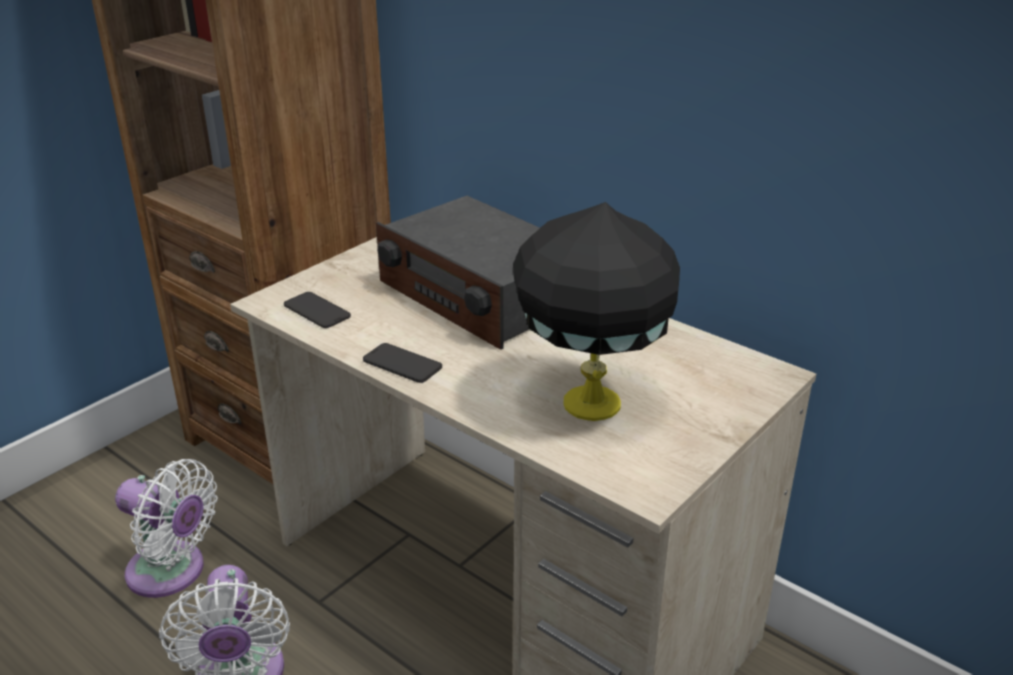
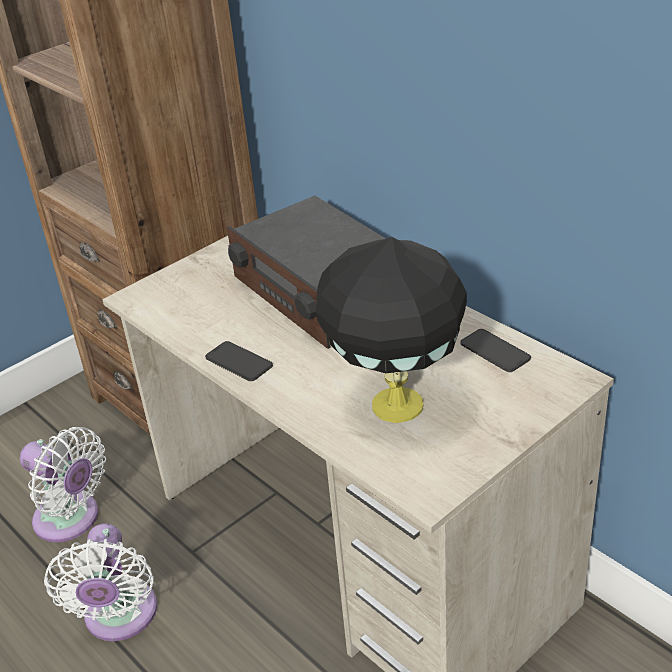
camera: 10 degrees right, 5 degrees up
phone [284,292,351,328] -> phone moved to [460,329,531,372]

